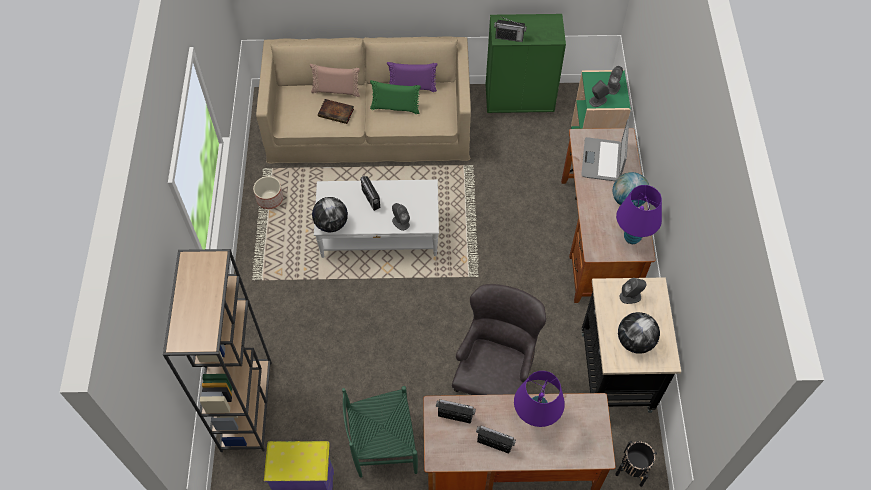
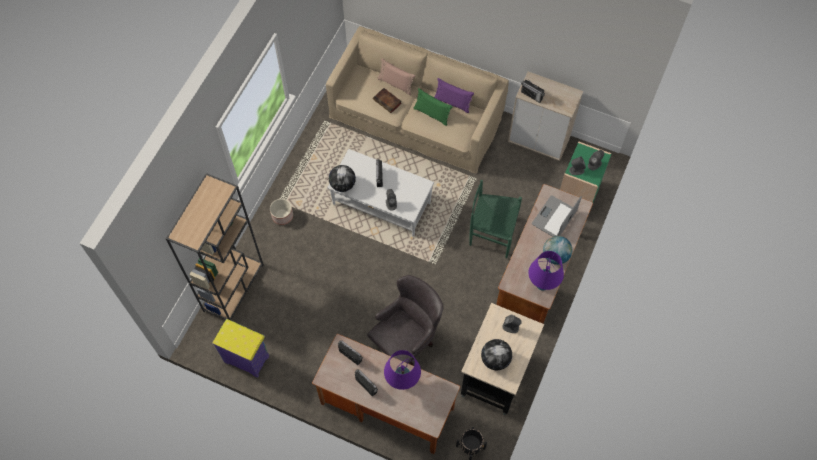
camera: 25 degrees right, 5 degrees up
planter [253,176,283,209] -> planter moved to [270,199,293,225]
green chair [342,386,418,478] -> green chair moved to [469,180,522,258]
green cabinet [485,14,566,113] -> beige cabinet [508,72,583,161]

